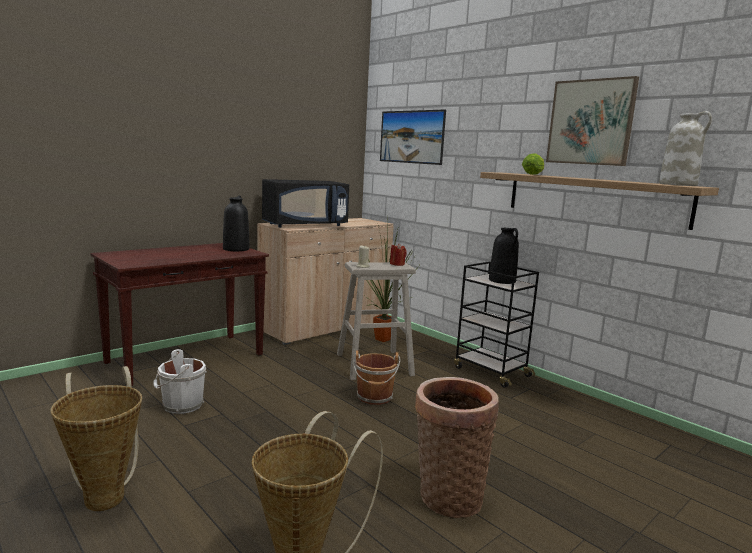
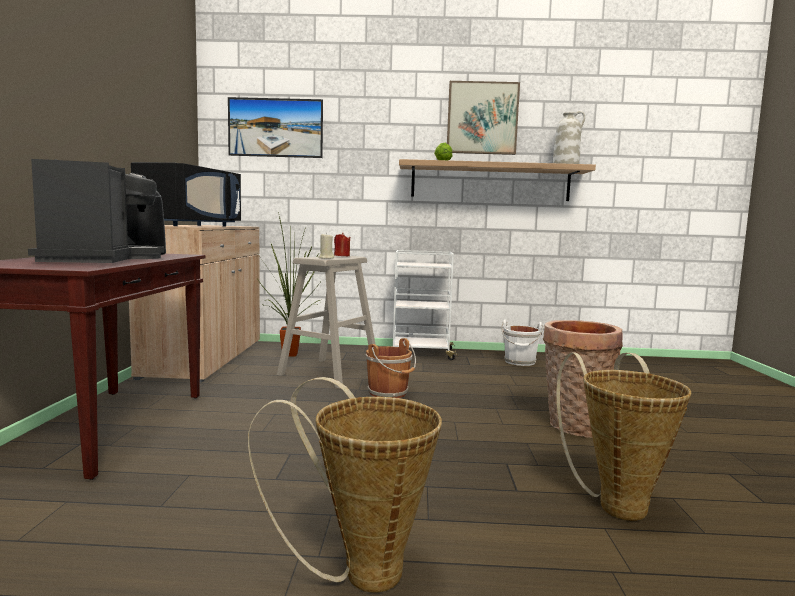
camera: 45 degrees left, 5 degrees down
white bucket [153,349,207,414] -> white bucket moved to [501,319,543,366]
black cart [454,261,539,388] -> white cart [393,250,458,360]
black vase [489,228,519,284] -> none
none -> coffee machine [28,159,164,263]

